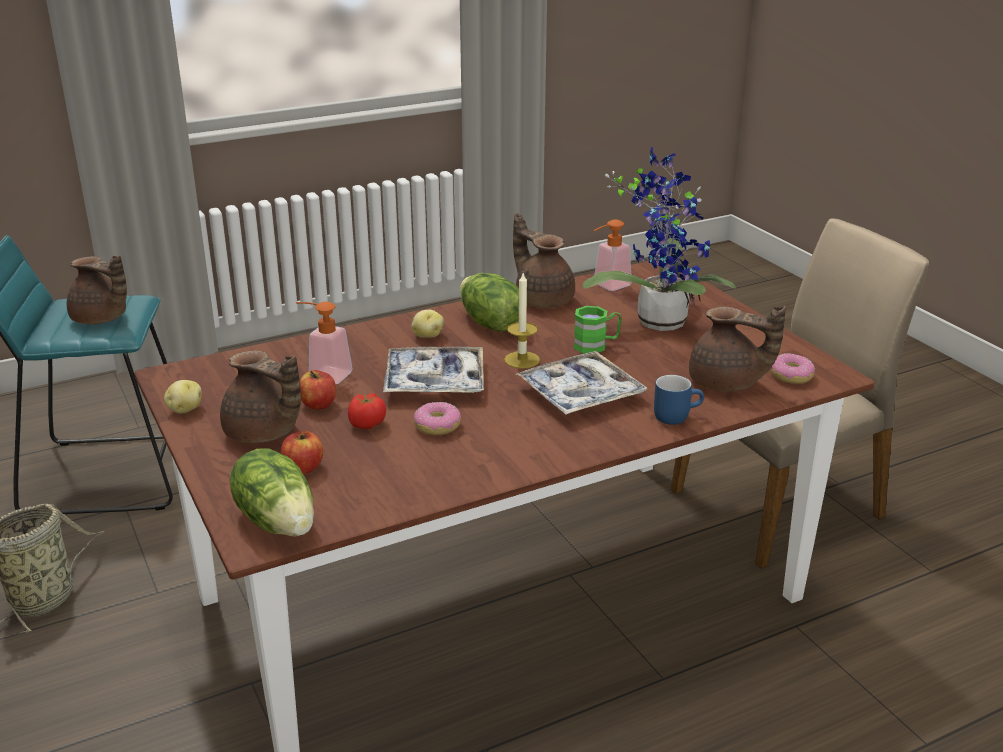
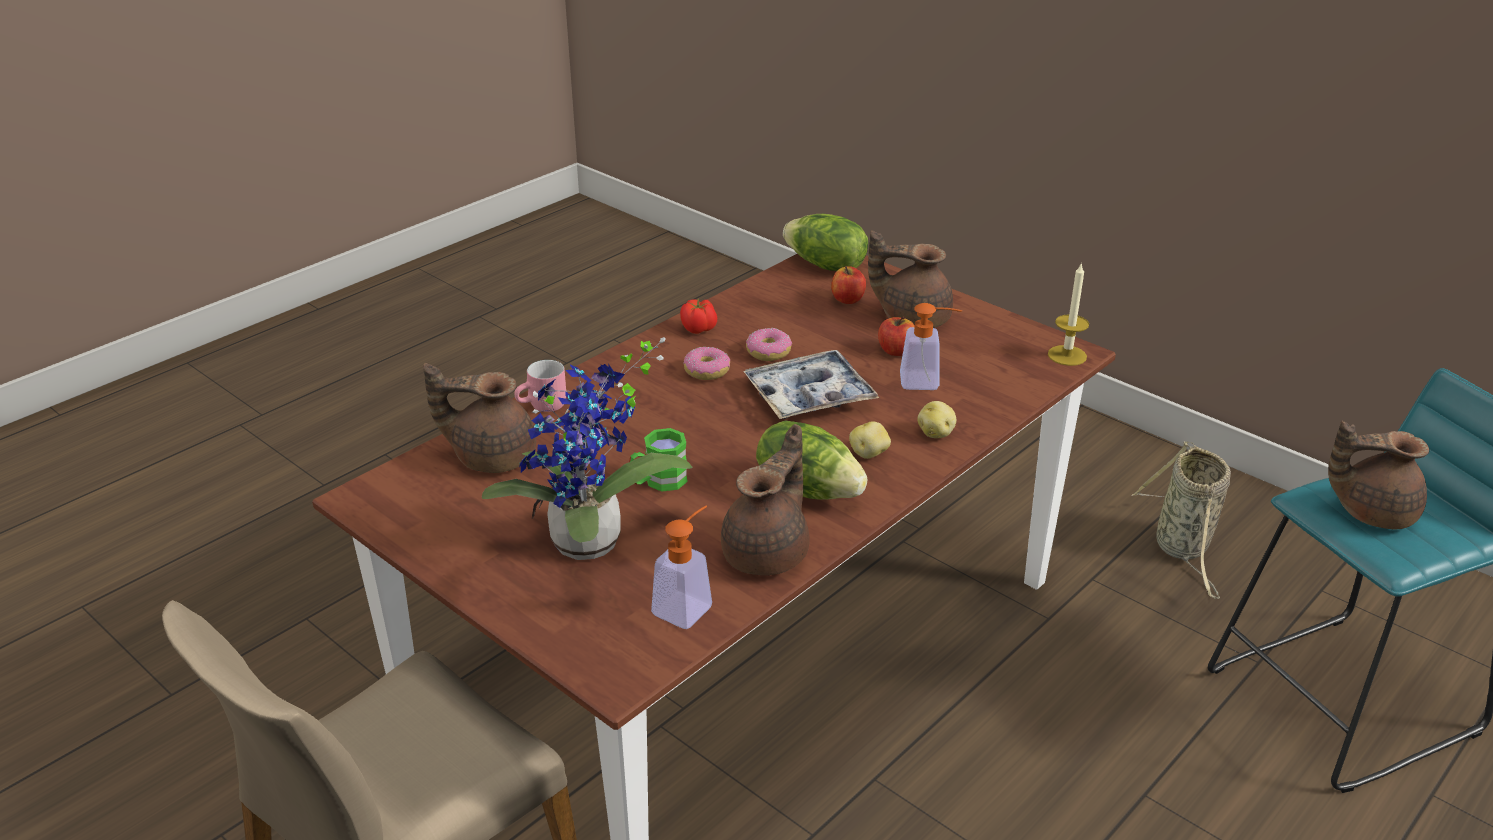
camera: 160 degrees right, 5 degrees up
potato [164,380,202,414] -> potato moved to [917,401,956,438]
tomato [348,393,386,429] -> tomato moved to [680,298,717,334]
candle [504,273,540,369] -> candle moved to [1048,262,1089,366]
brown teapot [513,213,575,308] -> brown teapot turned 90 degrees counterclockwise [721,424,809,575]
tray [516,351,647,415] -> none
blue mug [654,375,704,425] -> pink mug [515,360,566,412]
donut [770,353,815,384] -> donut moved to [683,347,730,380]

